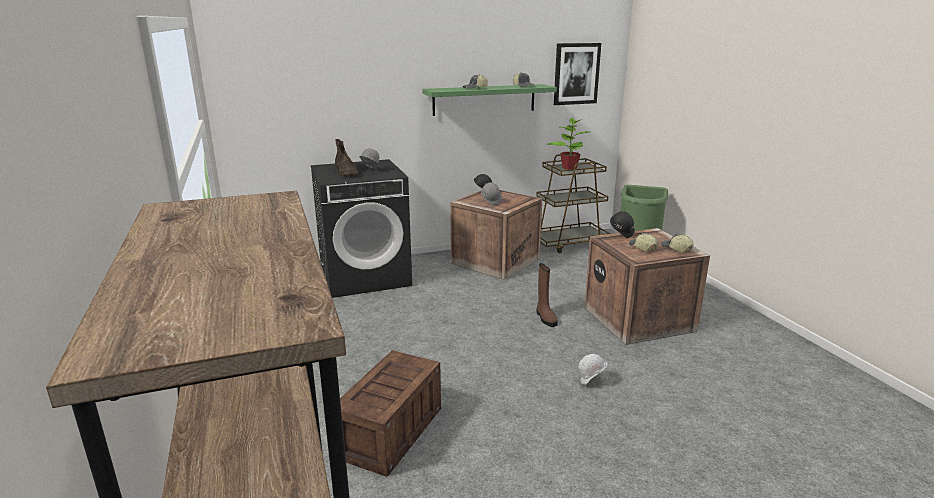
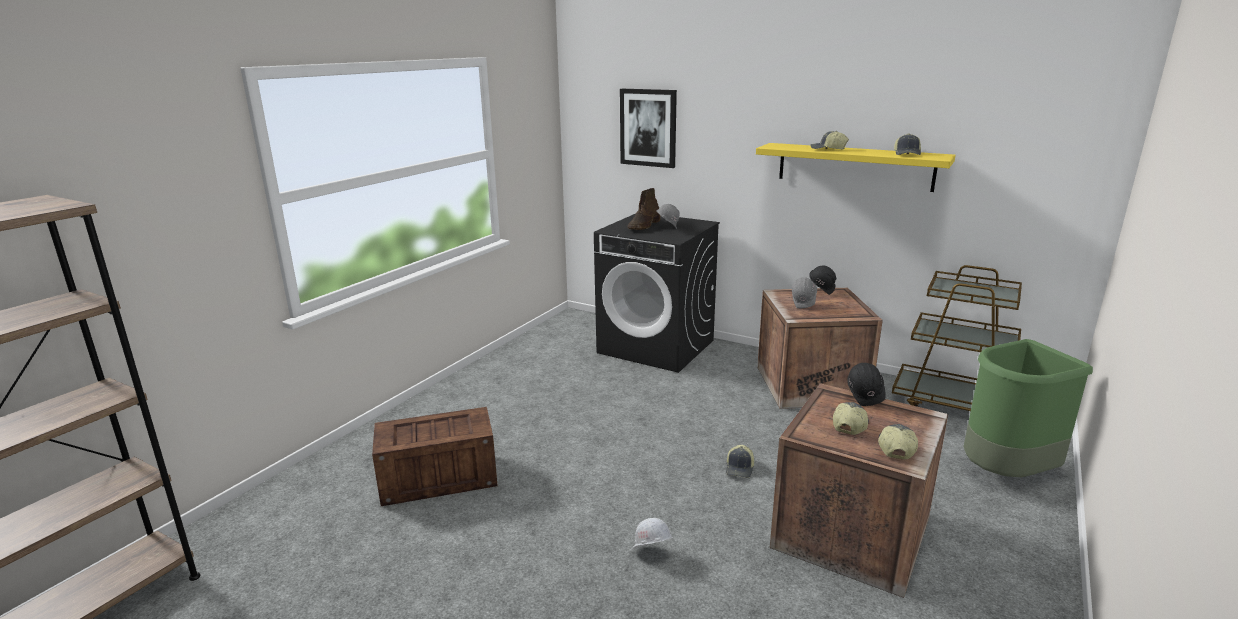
camera: 50 degrees right, 0 degrees up
green shelf [422,84,557,116] -> yellow shelf [756,143,956,192]
brown boot [537,263,558,327] -> cap [726,445,754,478]
potted plant [546,118,590,170] -> none
picture [554,43,601,105] -> picture moved to [620,89,677,168]

